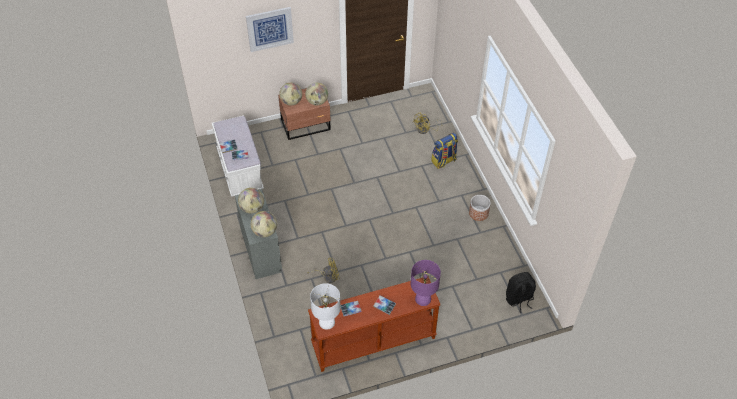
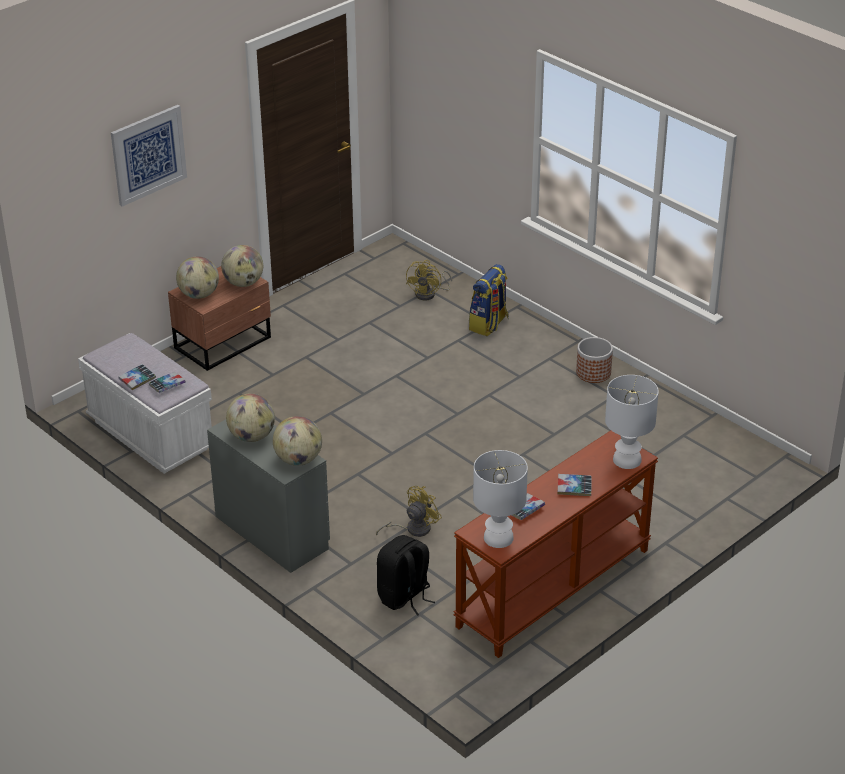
camera: 25 degrees left, 15 degrees down
purple table lamp [411,260,441,306] -> white table lamp [605,375,659,469]
black backpack [506,272,536,313] -> black backpack moved to [377,535,435,616]

